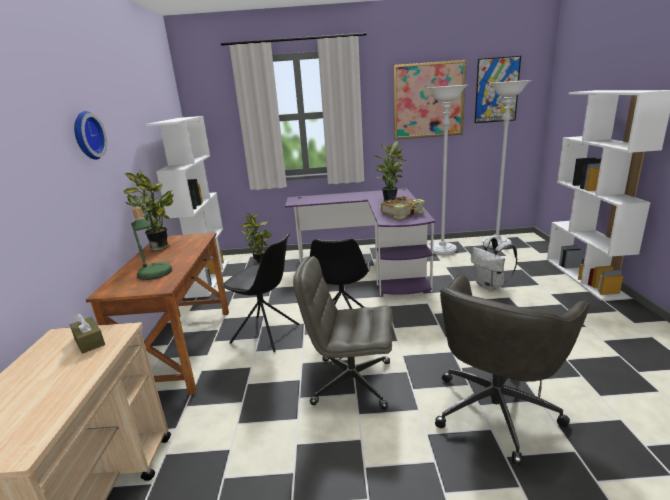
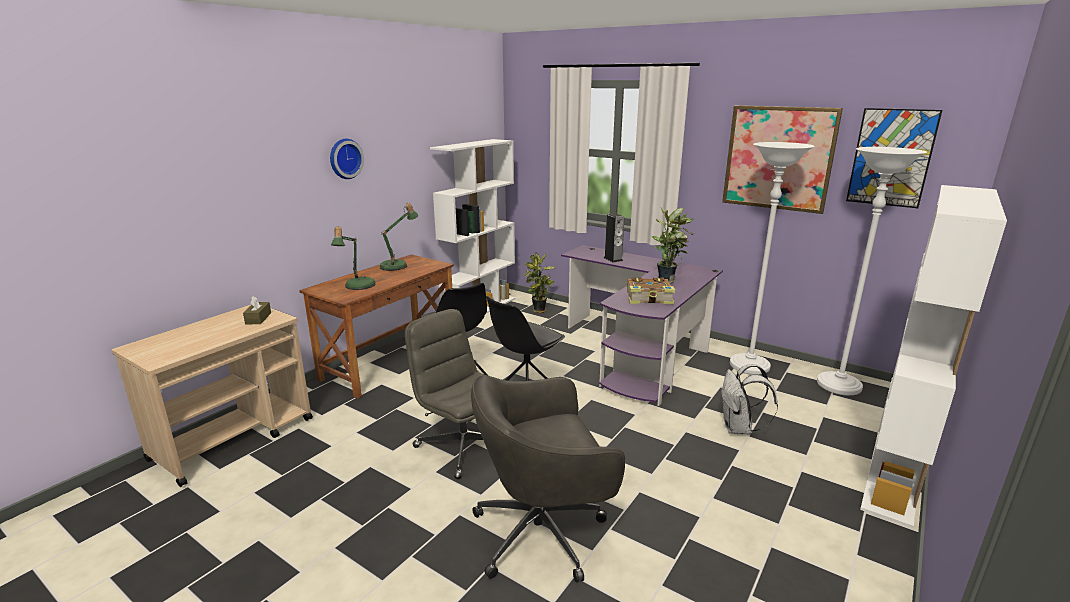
camera: 35 degrees right, 0 degrees up
potted plant [124,171,174,251] -> table lamp [380,203,418,271]
none -> speaker [604,213,624,262]

